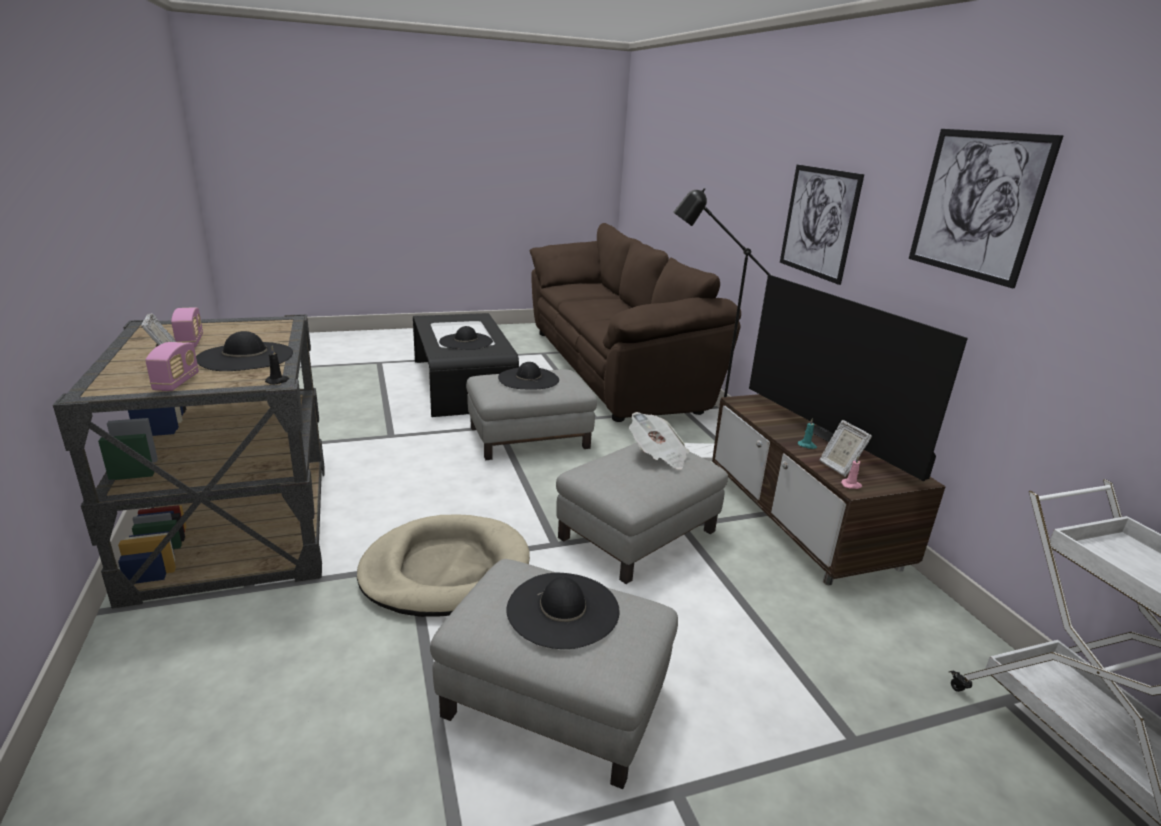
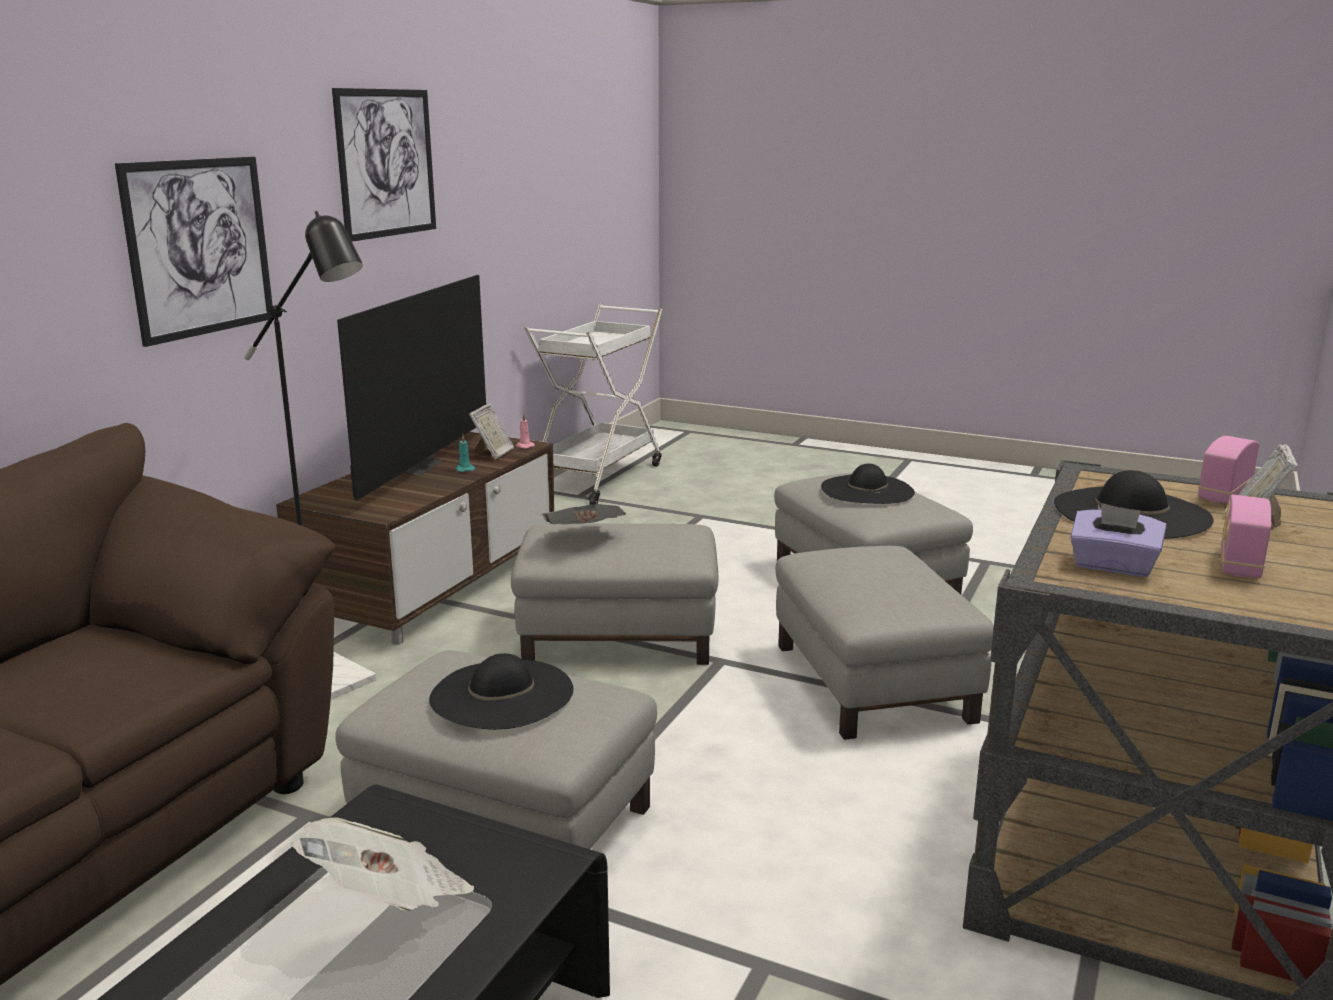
camera: 135 degrees left, 5 degrees down
black candle [265,346,289,385] -> none
beige dog bed [357,514,530,617] -> grey ottoman [775,546,994,740]
black hat [439,326,493,350] -> newspaper [291,817,474,911]
none -> purple tissue box [1070,504,1166,577]

